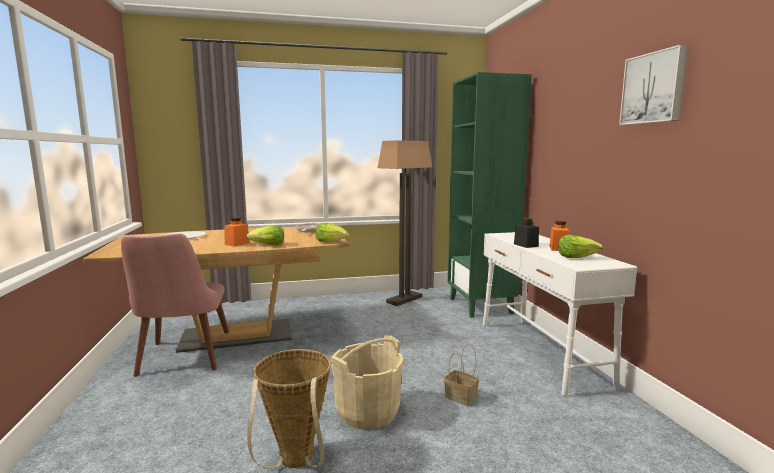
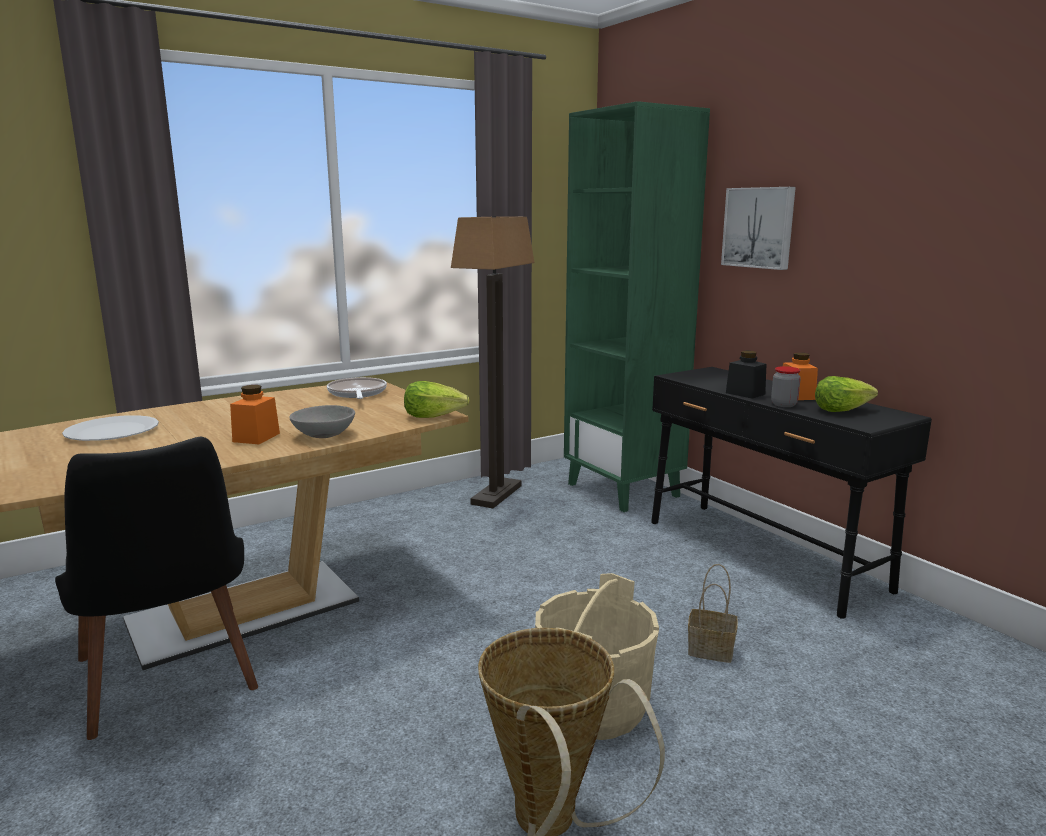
camera: 20 degrees left, 5 degrees up
pink chair [121,233,229,377] -> black chair [55,437,258,740]
lettuce [247,225,284,245] -> grey bowl [289,405,355,438]
white console table [483,232,637,396] -> black console table [651,367,932,619]
picture [619,44,688,125] -> picture moved to [721,187,796,270]
none -> jar [771,366,801,407]

